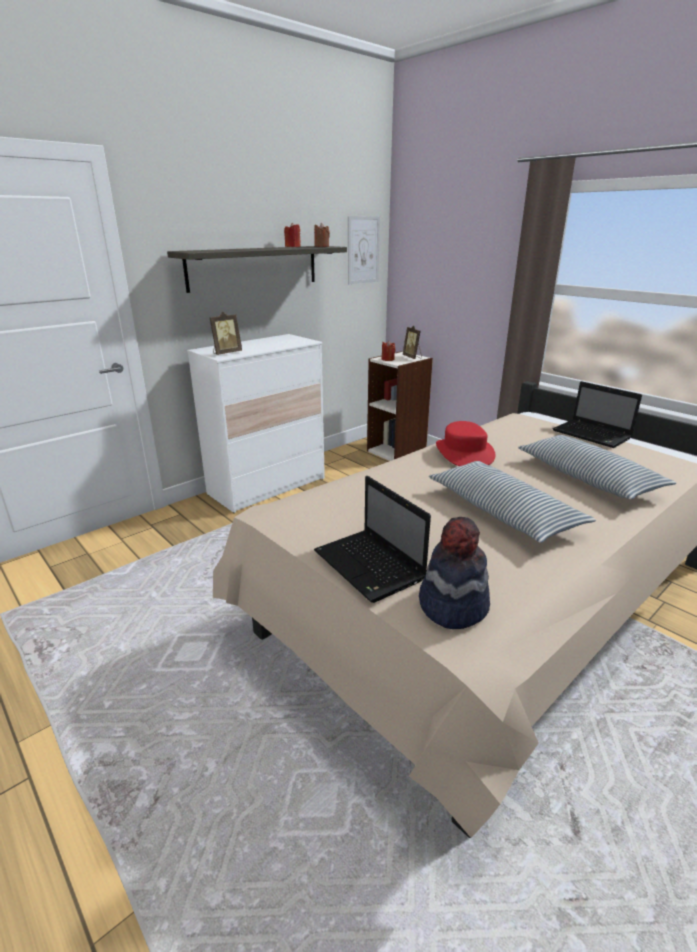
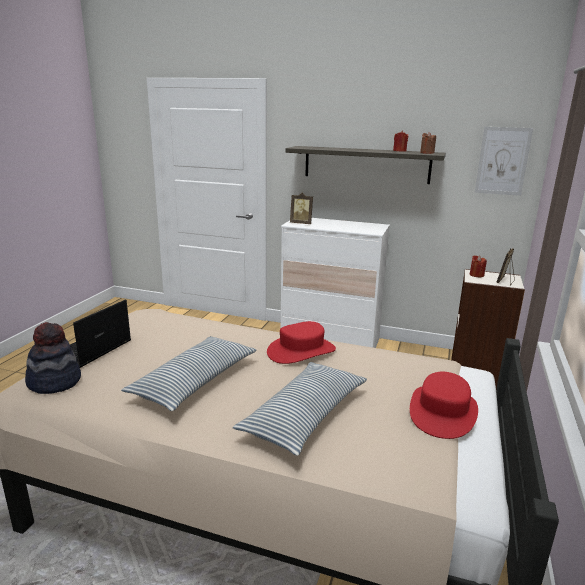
camera: 60 degrees right, 5 degrees down
laptop [553,381,642,448] -> red hat [410,372,478,439]

